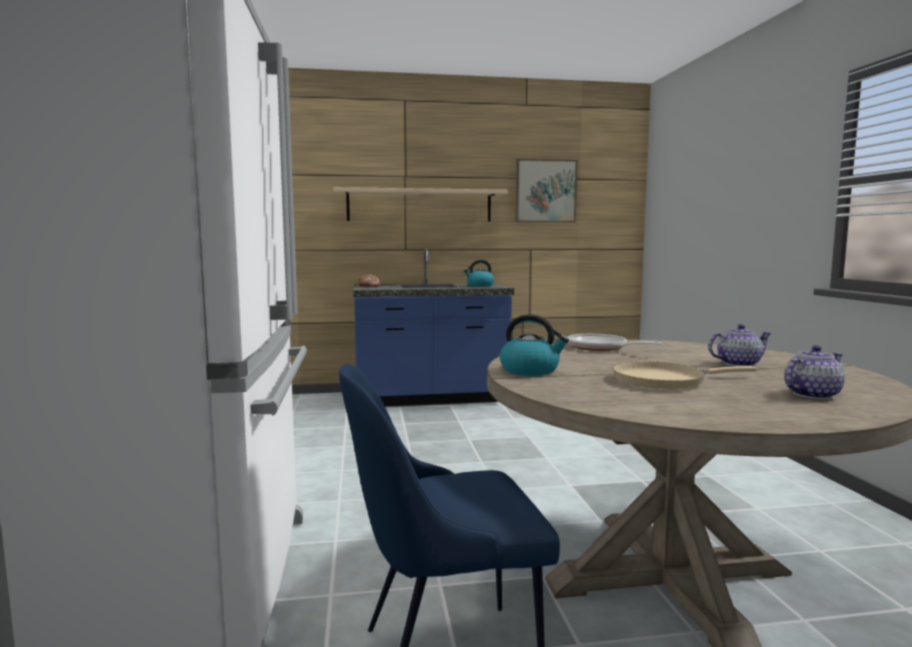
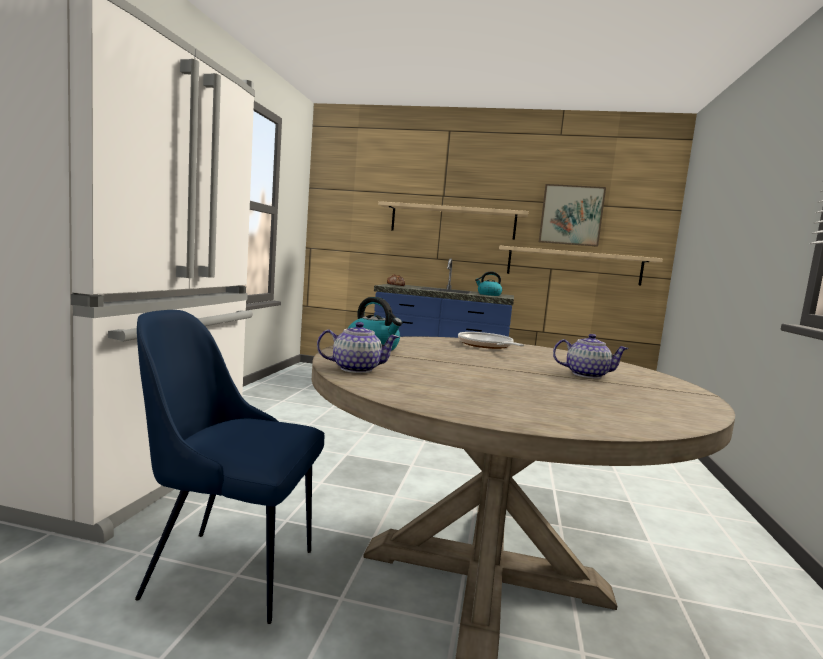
camera: 20 degrees right, 0 degrees up
beige frying pan [612,361,757,389] -> none
teapot [784,345,845,399] -> teapot moved to [317,322,399,373]
none -> beige shelf [499,246,663,285]

